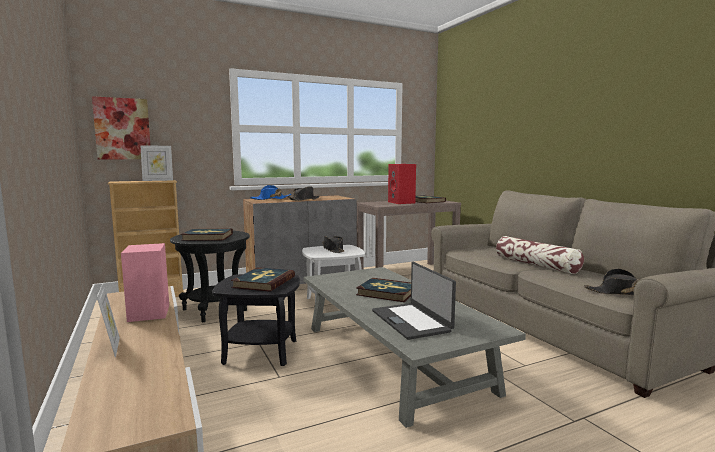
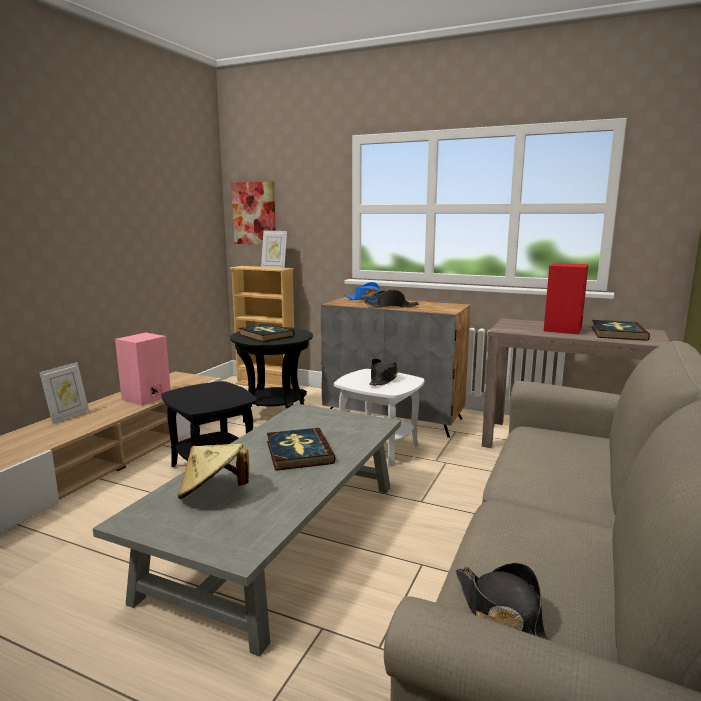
camera: 50 degrees right, 5 degrees up
book [231,267,295,292] -> none
laptop [372,262,456,340] -> beige hat [178,444,249,499]
pillow [496,236,584,274] -> none

